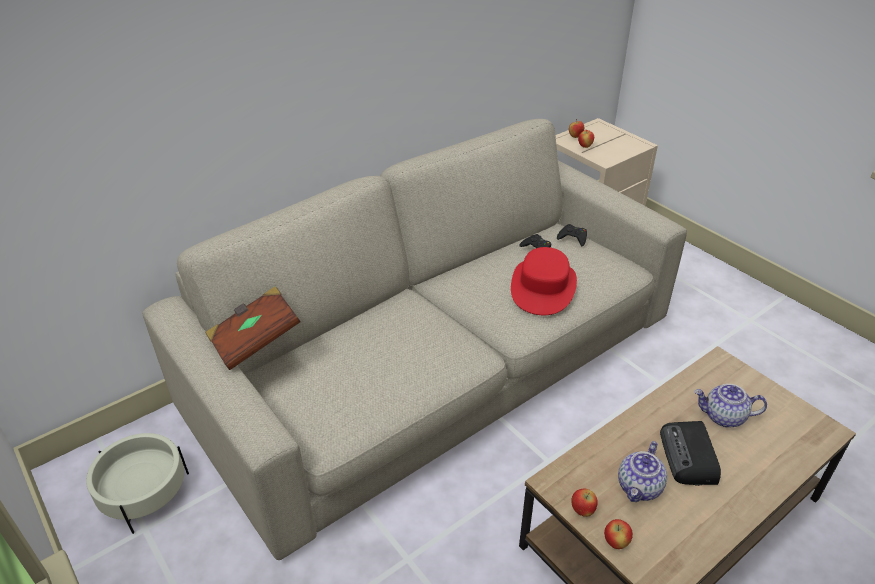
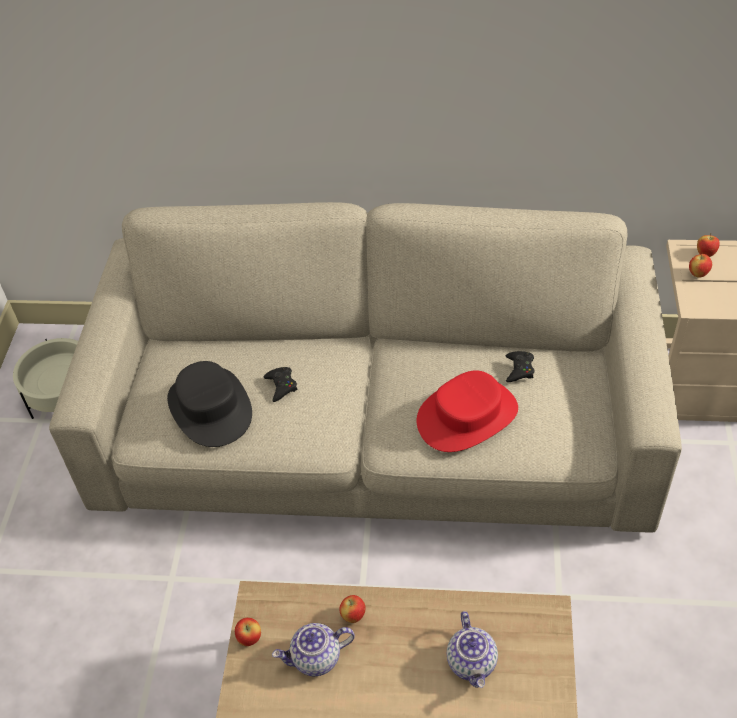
camera: 45 degrees right, 10 degrees up
brown book [205,286,301,370] -> none
black game controller [557,224,587,247] -> black game controller moved to [264,367,298,402]
apple [604,519,633,549] -> apple moved to [339,595,366,623]
radio [660,421,721,486] -> none
teapot [694,384,767,428] -> teapot turned 150 degrees counterclockwise [447,611,498,688]
none -> black hat [167,361,252,447]

